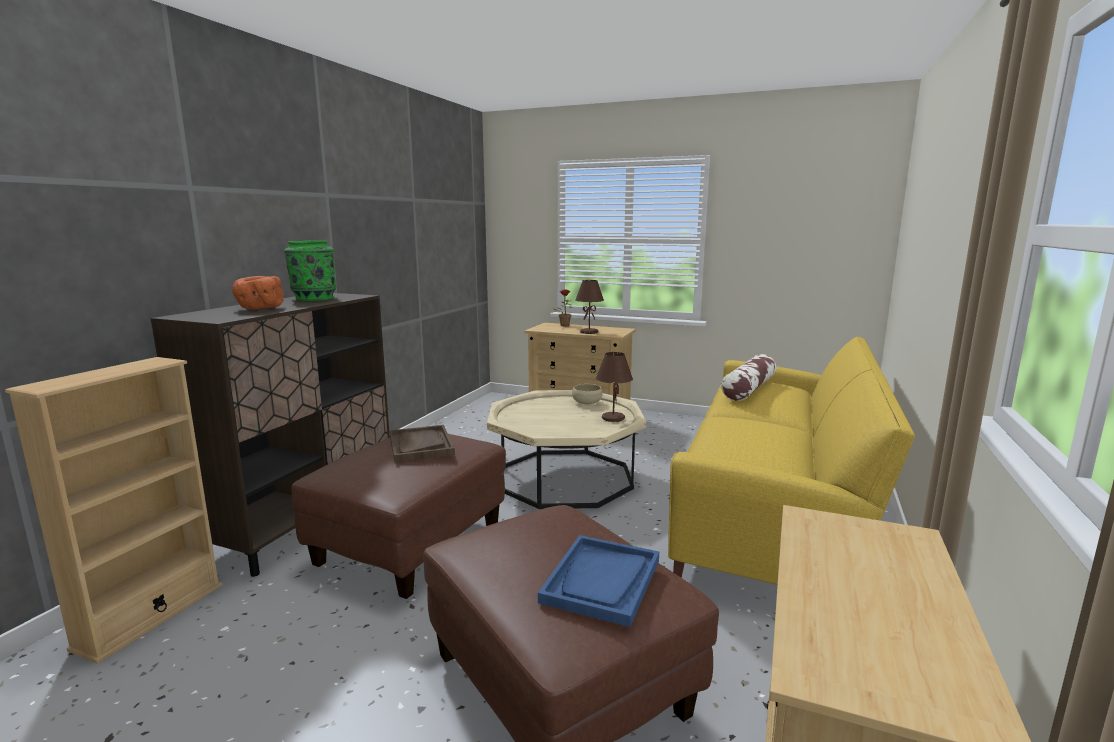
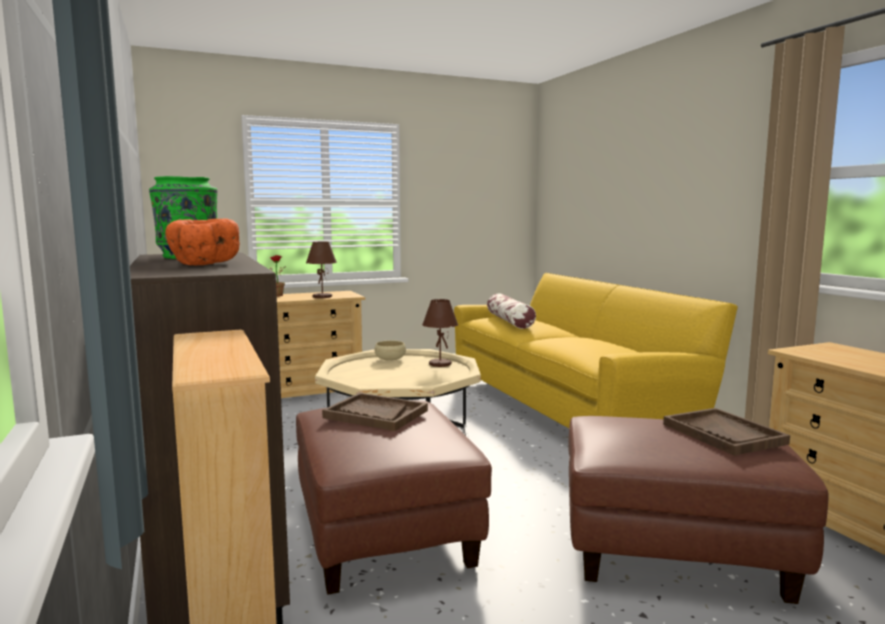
camera: 45 degrees left, 5 degrees down
blue tray [538,535,659,627] -> brown tray [663,408,790,456]

